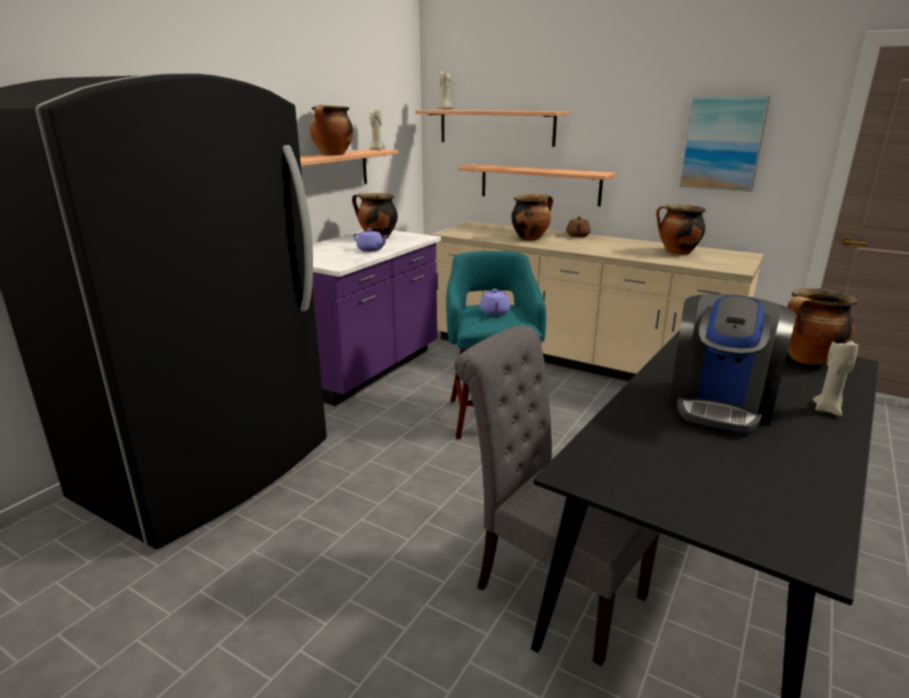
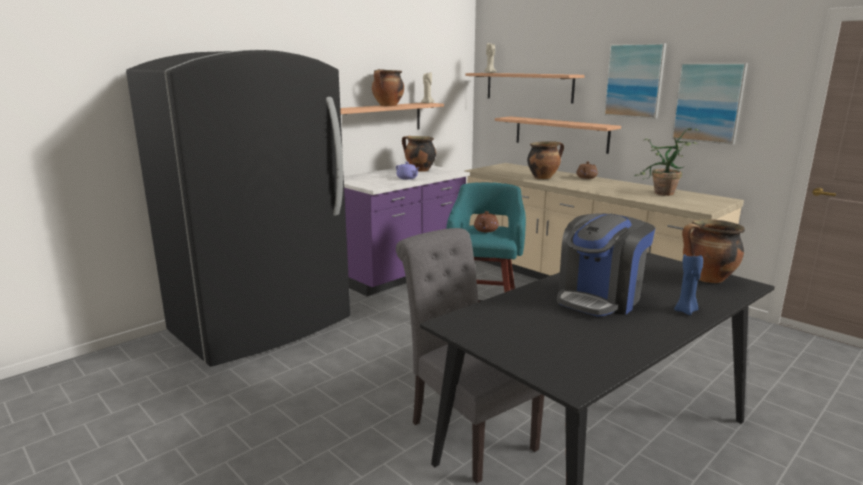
camera: 15 degrees right, 5 degrees down
purple teapot [479,289,510,316] -> brown teapot [474,211,499,232]
cooking pot [656,205,706,255] -> potted plant [634,128,700,196]
beige candle [813,338,858,416] -> blue candle [674,254,703,315]
none -> picture [604,43,667,119]

